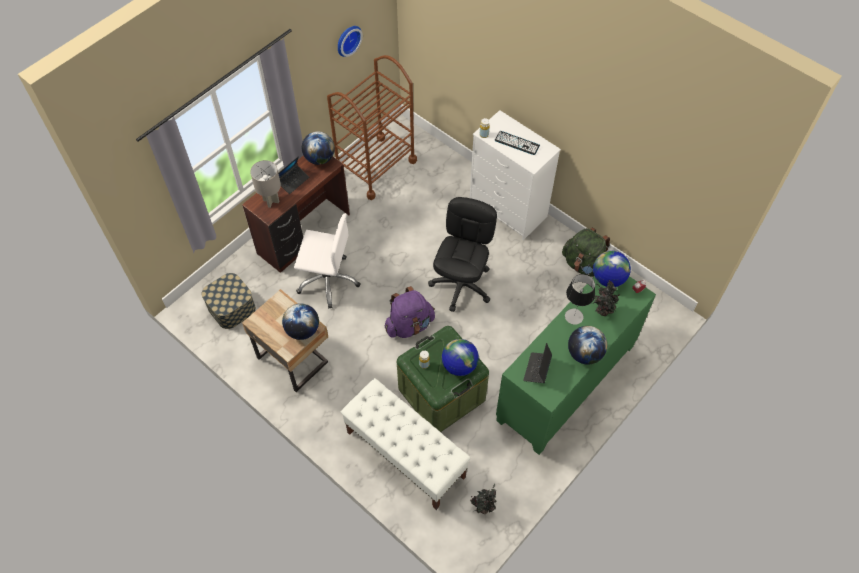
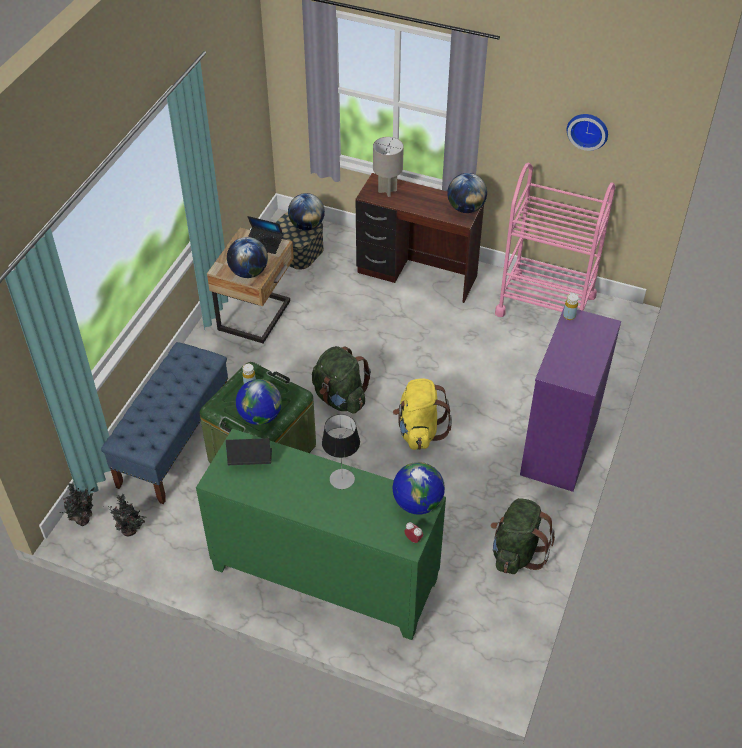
camera: 70 degrees right, 10 degrees down
laptop [278,156,309,194] -> laptop moved to [247,216,283,254]
white office chair [294,213,361,309] -> none
brown cart [327,55,417,200] -> pink cart [495,163,615,317]
white bench [341,378,471,510] -> blue bench [101,342,228,504]
purple backpack [385,286,435,338] -> green backpack [312,346,371,414]
black office chair [428,197,497,312] -> yellow backpack [393,378,452,450]
white dresser [470,110,561,240] -> purple dresser [520,306,621,492]
keyboard [495,131,540,155] -> none
globe [568,326,607,365] -> globe moved to [288,193,325,230]
potted plant [592,280,620,316] -> potted plant moved to [59,483,95,526]

